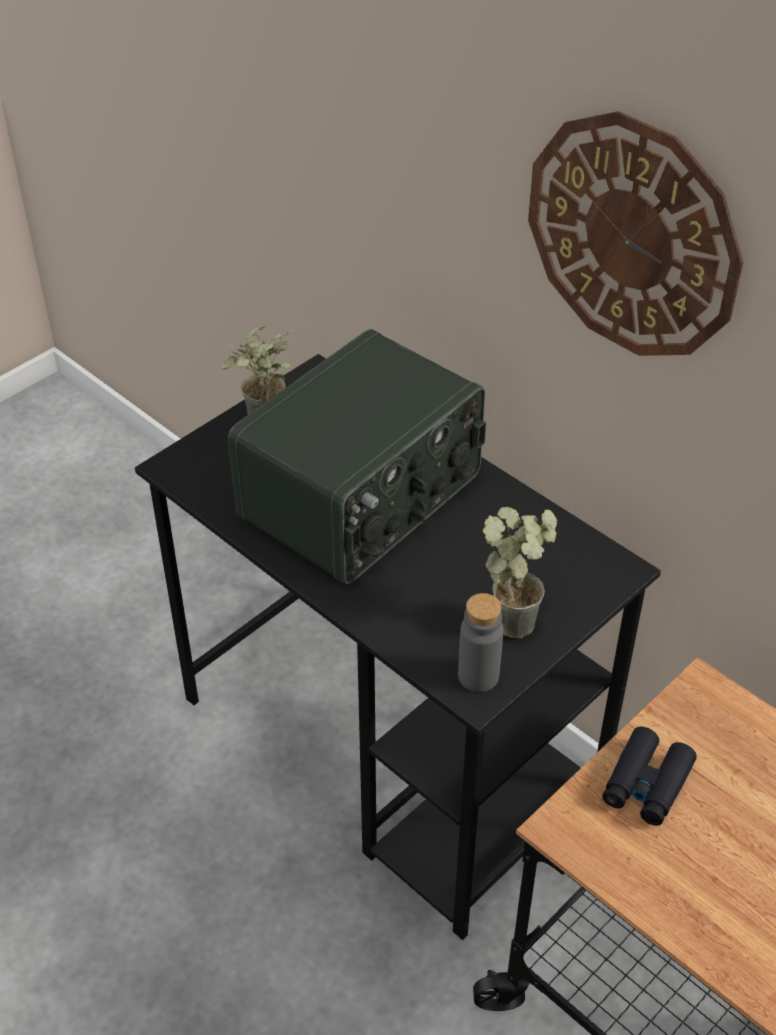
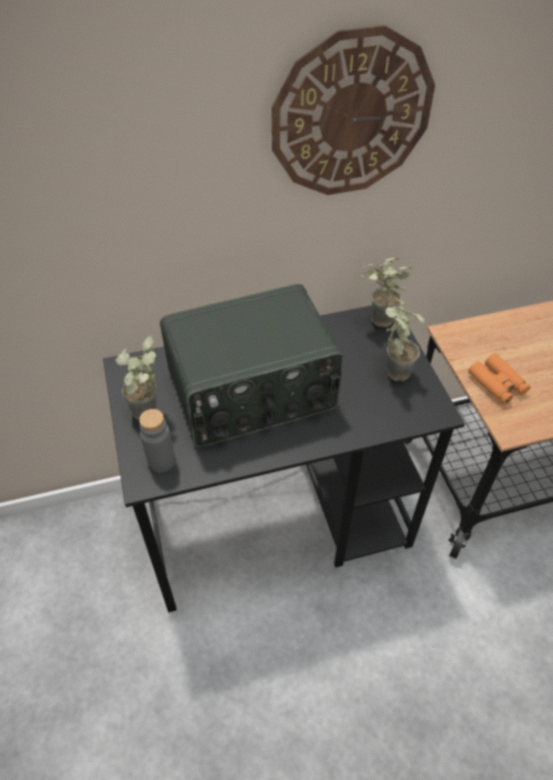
camera: 60 degrees left, 5 degrees up
radio [228,329,486,584] -> radio turned 90 degrees clockwise [160,284,344,447]
grey bottle [458,593,503,692] -> grey bottle moved to [139,409,175,473]
black binoculars [602,726,697,826] -> orange binoculars [468,353,530,405]
none -> potted plant [360,258,414,327]

